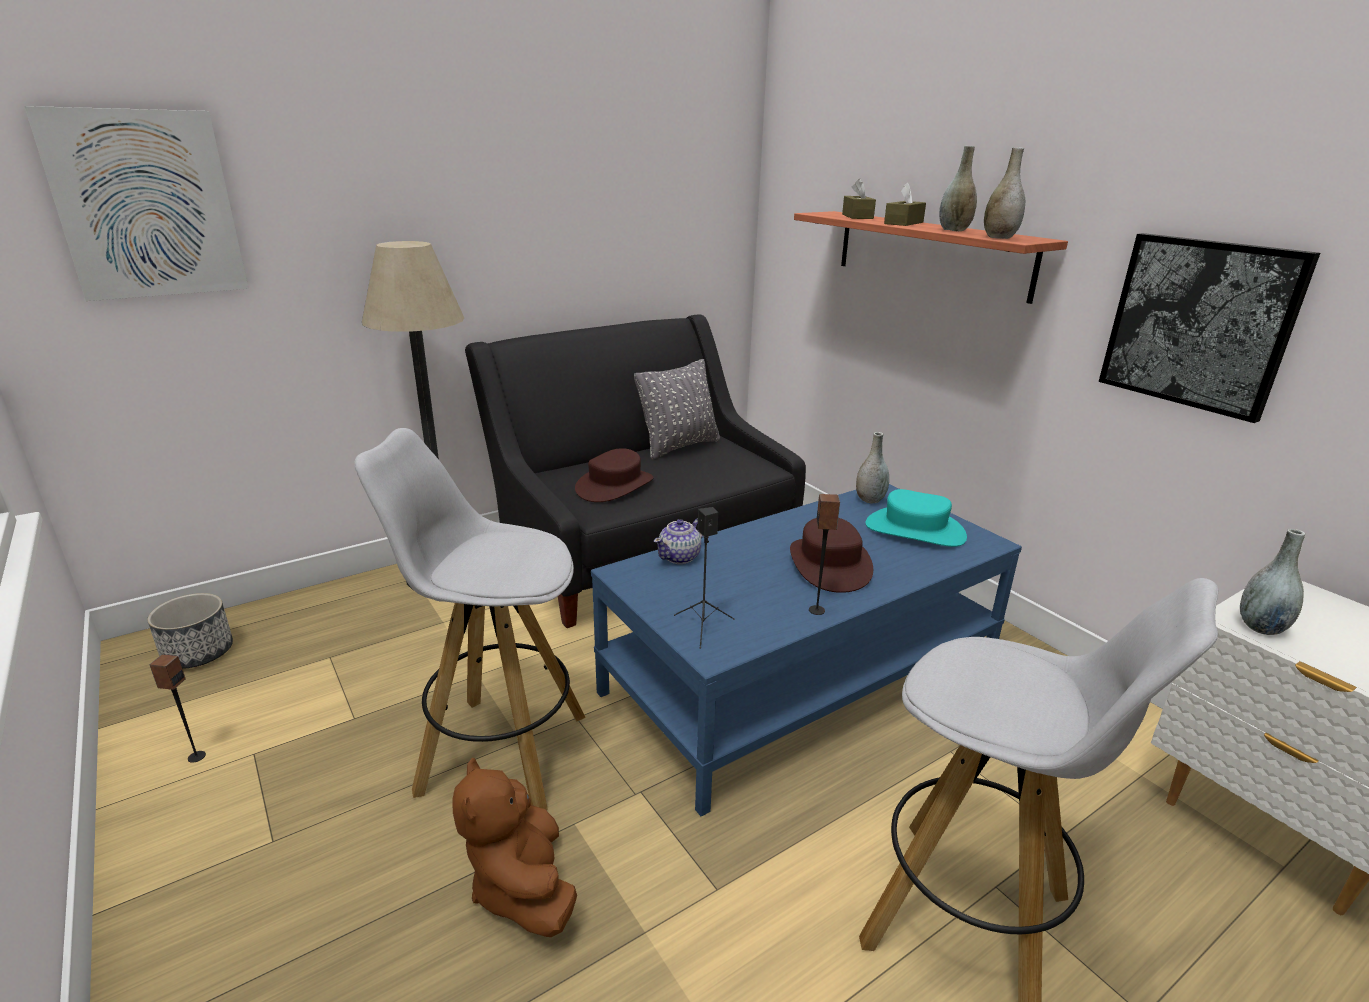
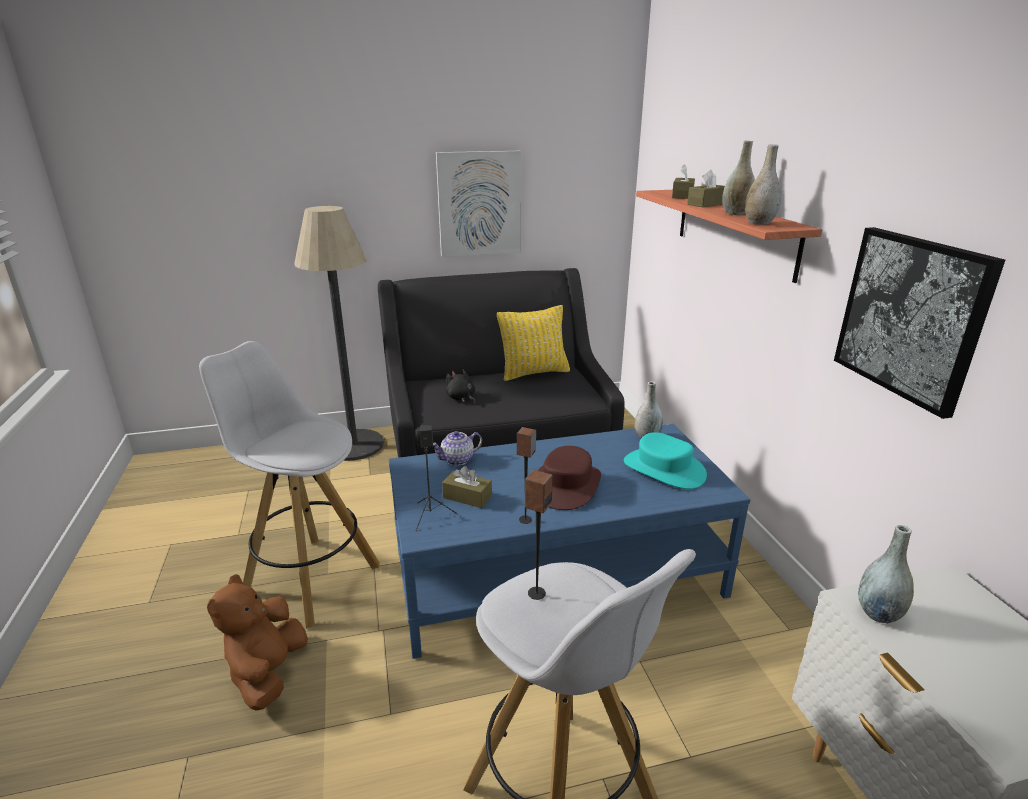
camera: 20 degrees right, 0 degrees up
picture [24,106,249,301] -> picture moved to [436,151,521,257]
planter [147,593,233,669] -> none
speaker [149,654,206,763] -> speaker moved to [525,470,553,600]
brown hat [575,448,654,502] -> black plush toy [445,369,476,404]
grey pillow [634,359,720,460] -> yellow pillow [497,305,570,381]
none -> brown tissue box [442,466,492,508]

